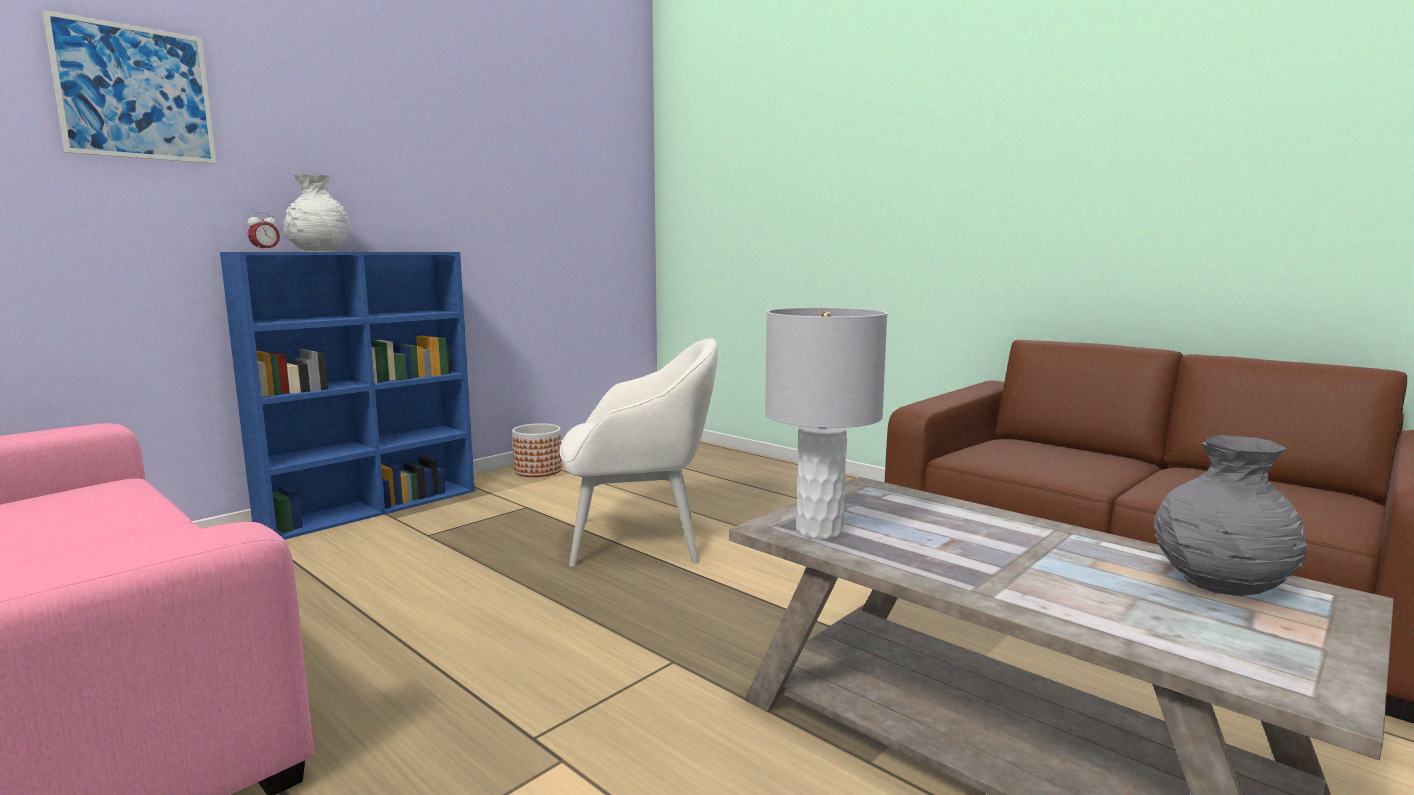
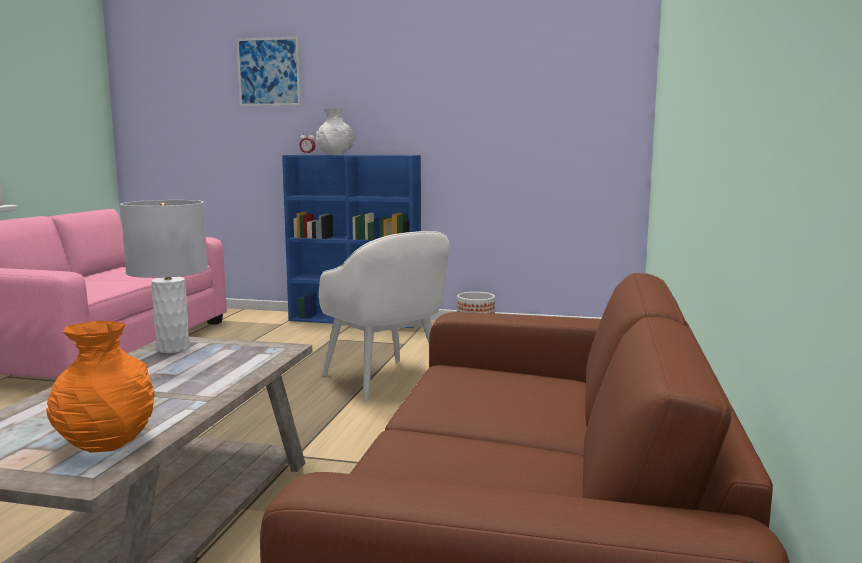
camera: 60 degrees right, 0 degrees up
grey vase [1154,435,1307,596] -> orange vase [46,321,154,453]

